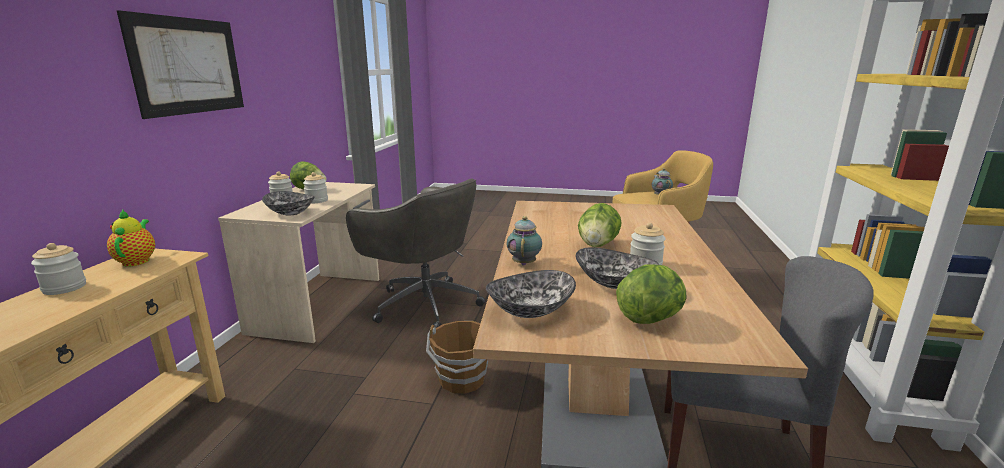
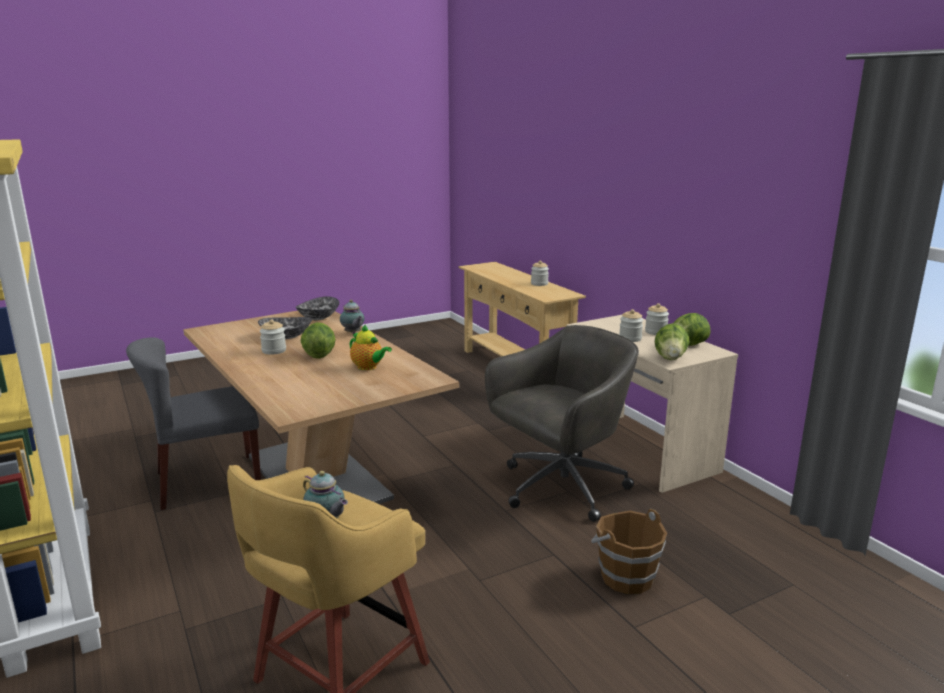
camera: 140 degrees right, 0 degrees up
teapot [107,210,155,267] -> teapot moved to [350,324,392,370]
picture [117,10,244,119] -> none
bowl [262,191,314,215] -> none
grey office chair [346,178,485,328] -> grey office chair turned 150 degrees clockwise [485,325,639,522]
brown bucket [426,321,488,394] -> brown bucket moved to [591,509,667,594]
lettuce [616,264,686,324] -> lettuce moved to [655,323,690,360]

